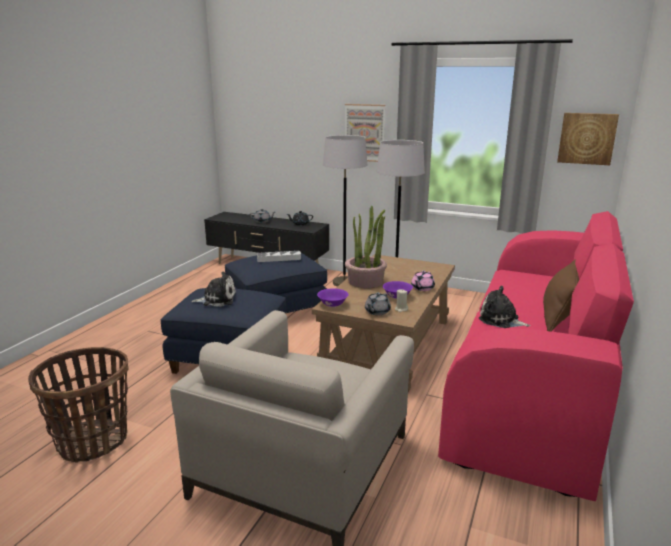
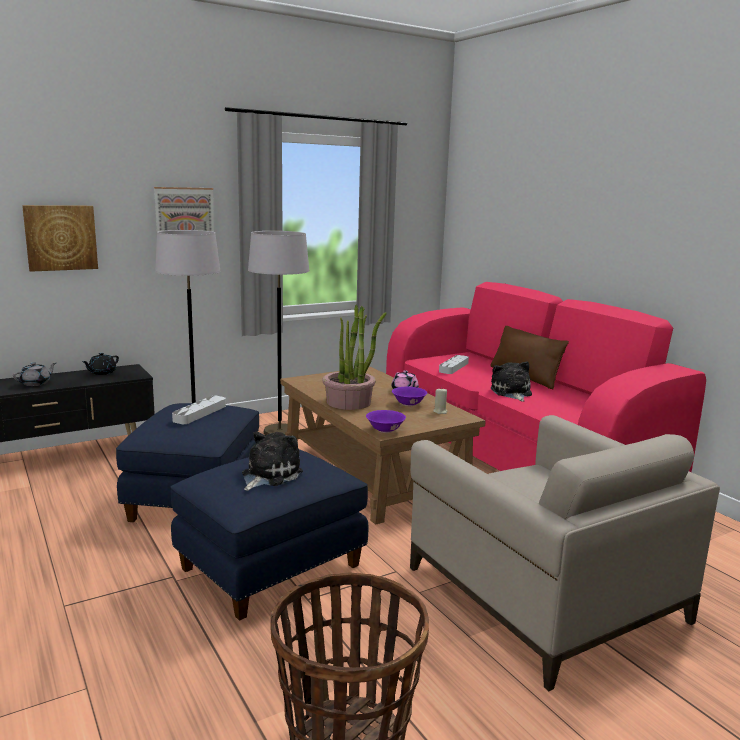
camera: 55 degrees left, 5 degrees down
grey teapot [365,293,391,315] -> none
plush toy [479,286,531,328] -> plush toy turned 105 degrees clockwise [491,361,532,402]
picture [557,113,619,165] -> picture moved to [22,205,98,272]
none -> grey tray [439,355,469,374]

